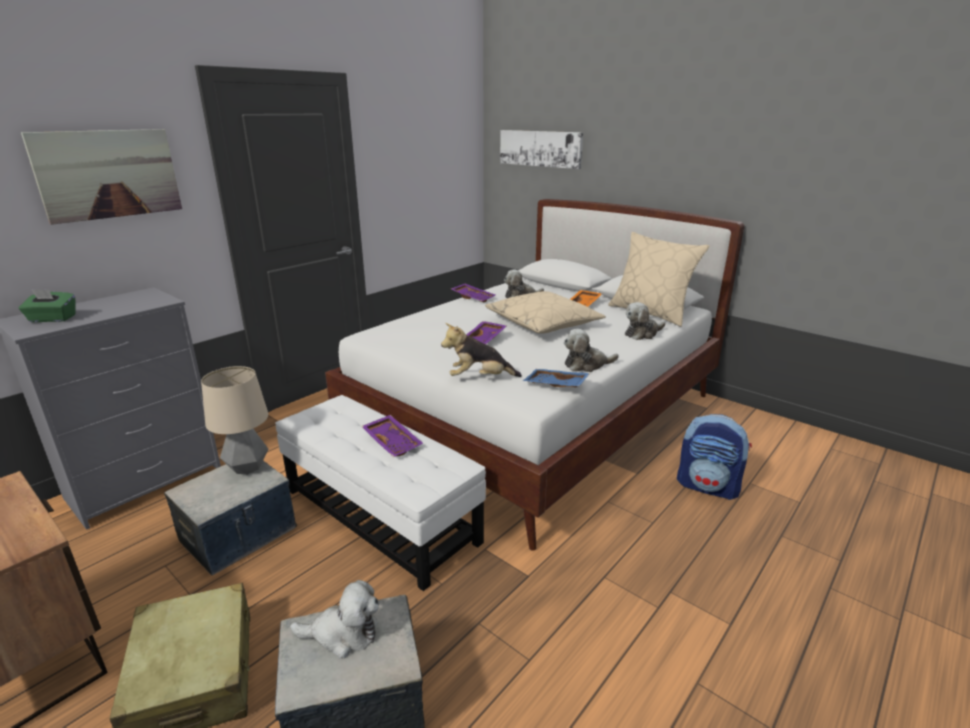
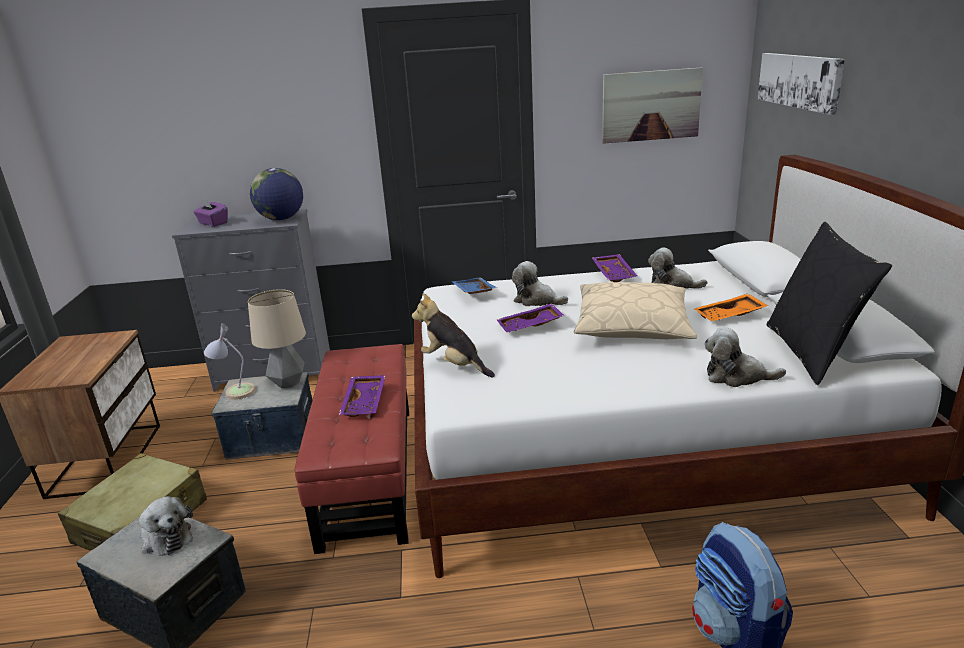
camera: 45 degrees right, 0 degrees up
green tissue box [18,289,76,322] -> purple tissue box [193,199,228,227]
picture [21,129,182,225] -> picture moved to [602,67,703,144]
white ottoman [275,395,486,591] -> red ottoman [294,344,409,554]
blue tray [522,369,590,387] -> blue tray moved to [451,277,497,294]
plush toy [564,329,619,372] -> plush toy moved to [512,261,568,306]
beige pillow [608,232,709,327] -> black pillow [767,222,892,385]
none -> table lamp [204,323,256,400]
none -> globe [250,168,303,220]

